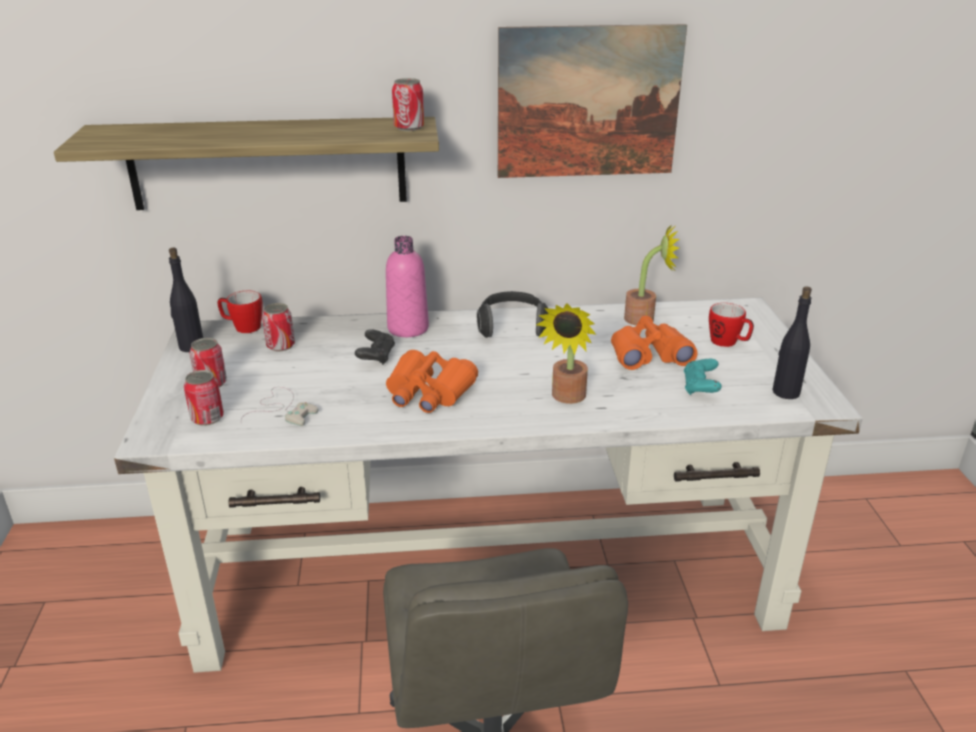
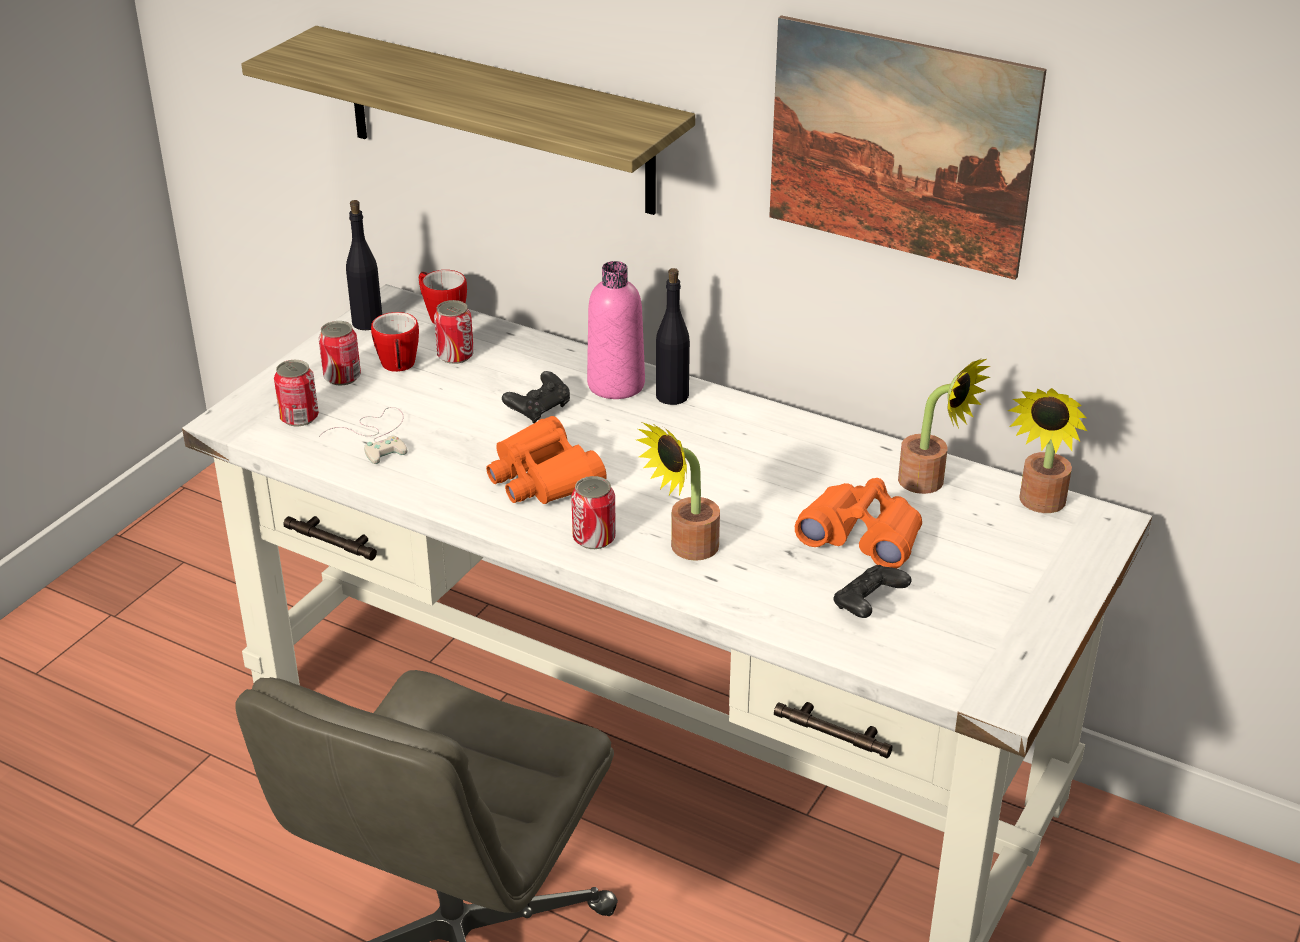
camera: 35 degrees right, 5 degrees up
can [392,78,424,131] -> can moved to [571,476,616,549]
headphones [477,291,548,338] -> none
turquoise game controller [684,359,722,395] -> black game controller [833,565,911,618]
mug [709,303,754,347] -> mug moved to [371,312,419,372]
black bottle [772,286,812,399] -> black bottle moved to [656,268,690,405]
none -> potted plant [1008,388,1088,513]

